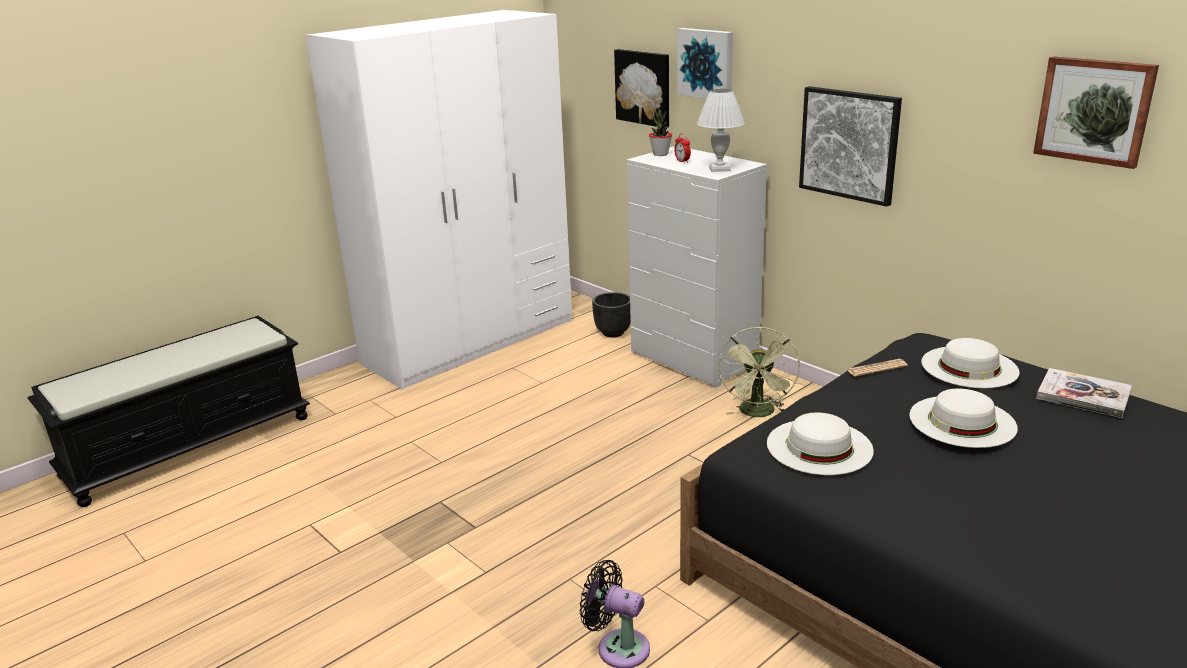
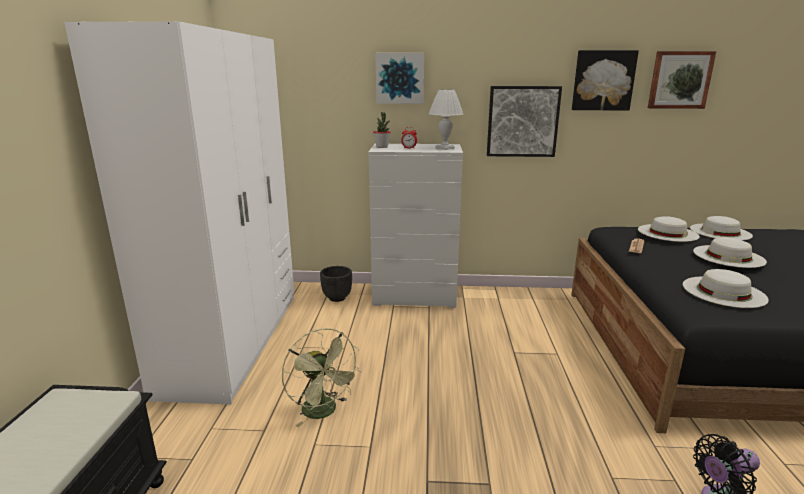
camera: 45 degrees left, 5 degrees down
picture [614,49,669,127] -> picture moved to [572,50,639,111]
green fan [718,327,800,417] -> green fan moved to [282,328,361,427]
book [1036,368,1132,418] -> white hat [690,216,753,240]

